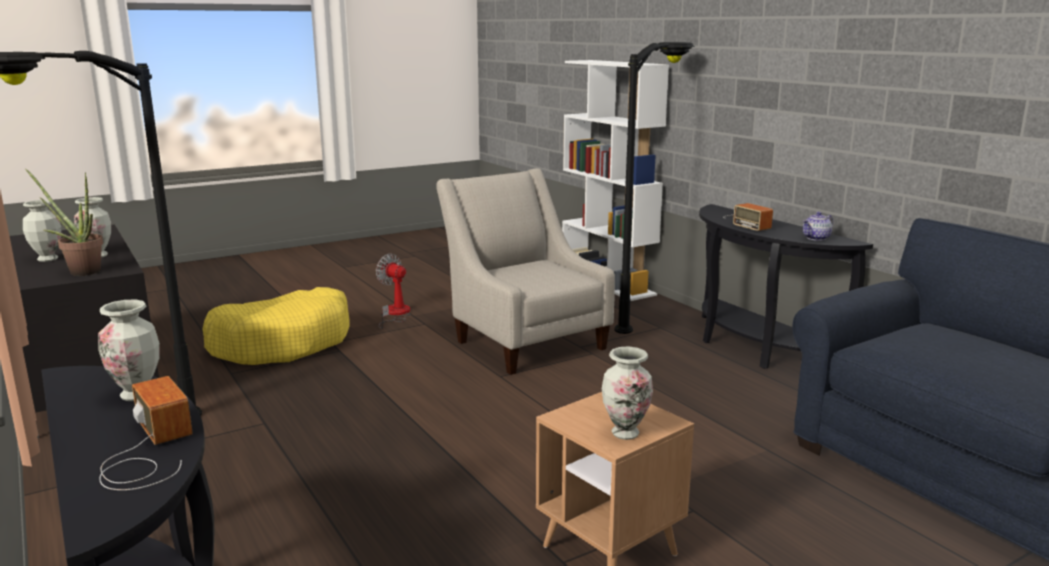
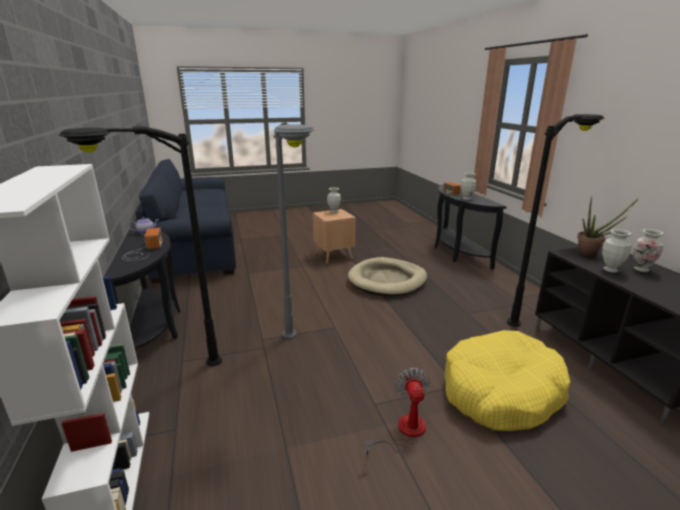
camera: 165 degrees left, 5 degrees up
fan [376,254,410,329] -> fan turned 150 degrees counterclockwise [364,368,430,456]
beige armchair [436,168,615,375] -> grey floor lamp [274,122,315,339]
none -> beige dog bed [348,257,427,296]

